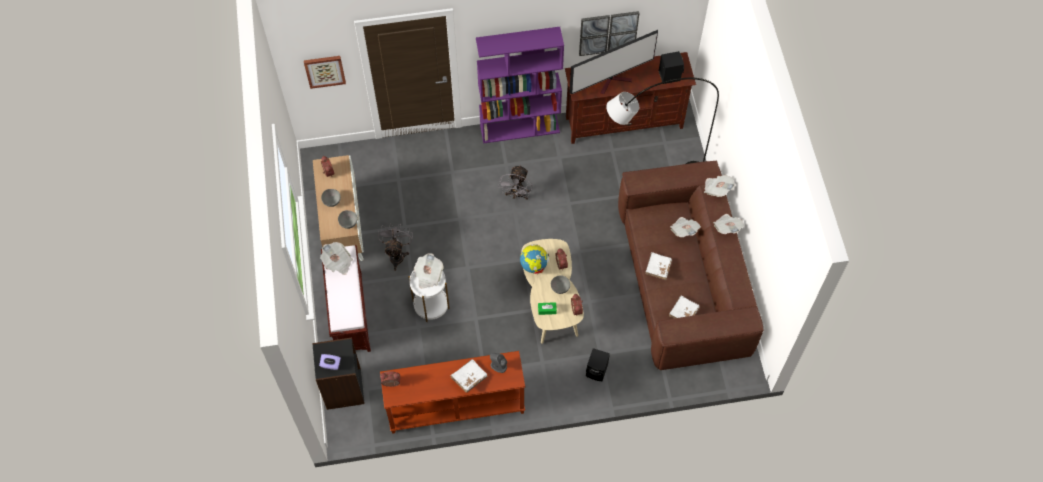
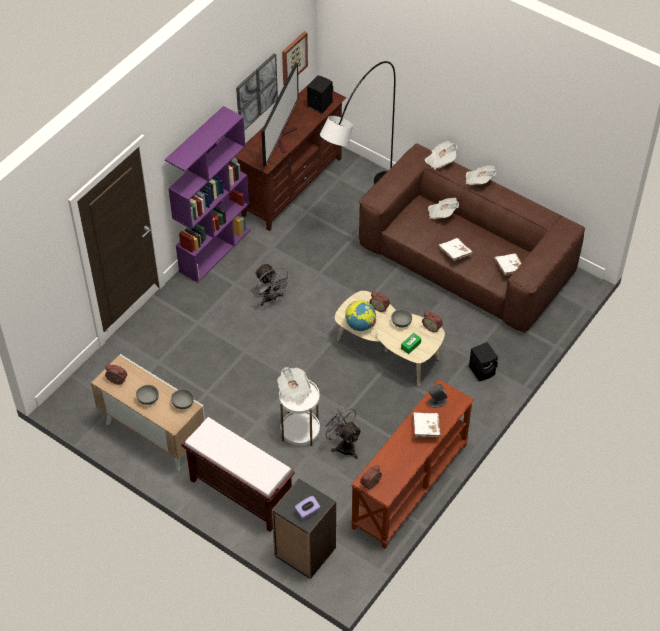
camera: 45 degrees left, 10 degrees down
picture [304,56,346,89] -> picture moved to [282,31,308,85]
newspaper [320,242,353,275] -> none
grey fan [378,223,413,271] -> grey fan moved to [320,404,362,459]

